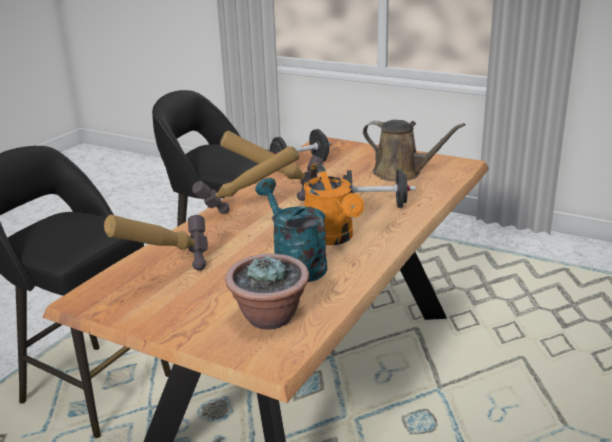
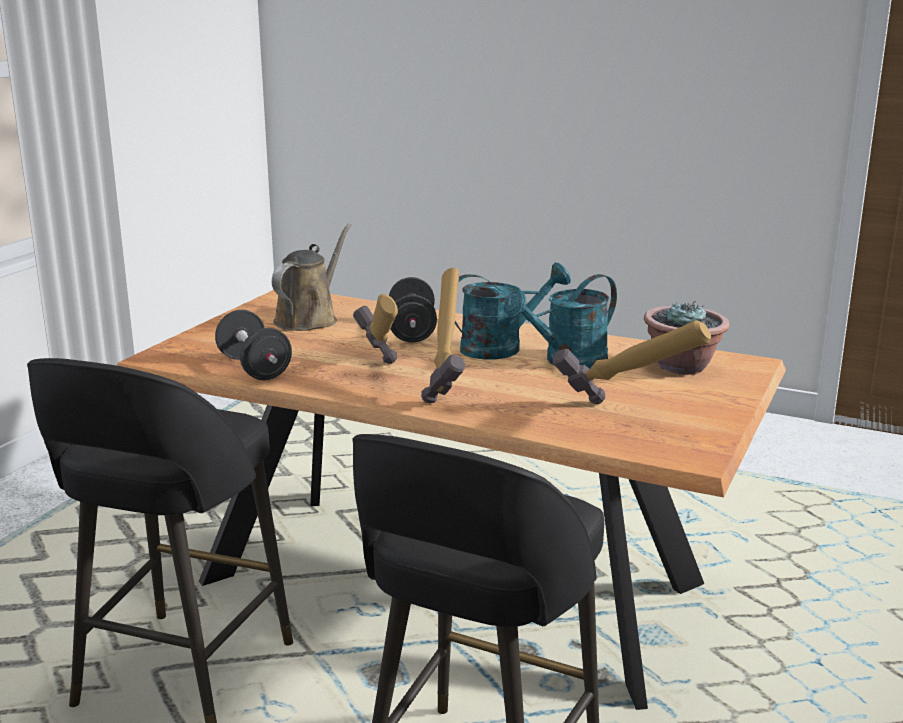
camera: 95 degrees left, 5 degrees down
orange watering can [304,163,364,245] -> turquoise watering can [455,262,571,359]

